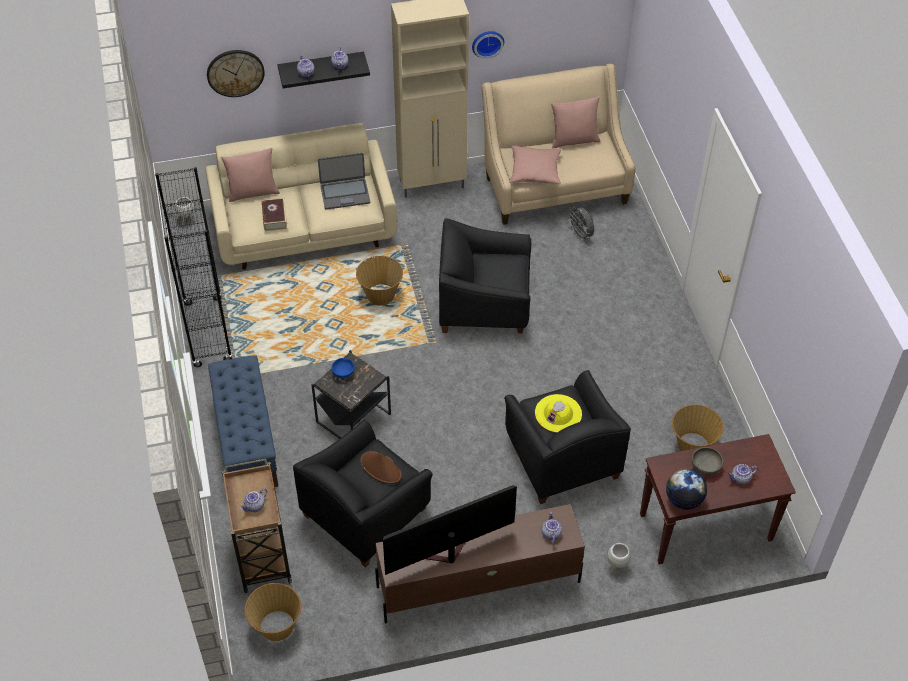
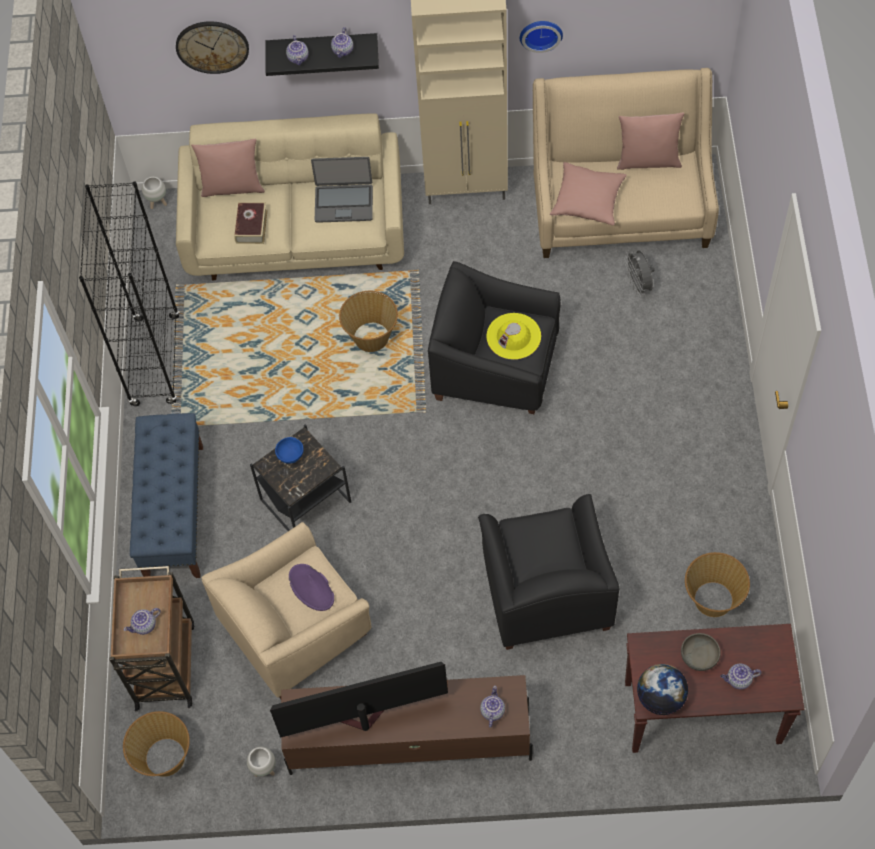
camera: 15 degrees right, 10 degrees up
black armchair [293,420,433,568] -> beige armchair [201,522,372,699]
brown hat [360,451,402,484] -> purple hat [289,564,334,611]
yellow hat [535,394,582,432] -> yellow hat moved to [486,313,541,360]
white planter [607,543,631,573] -> white planter moved to [247,747,276,777]

